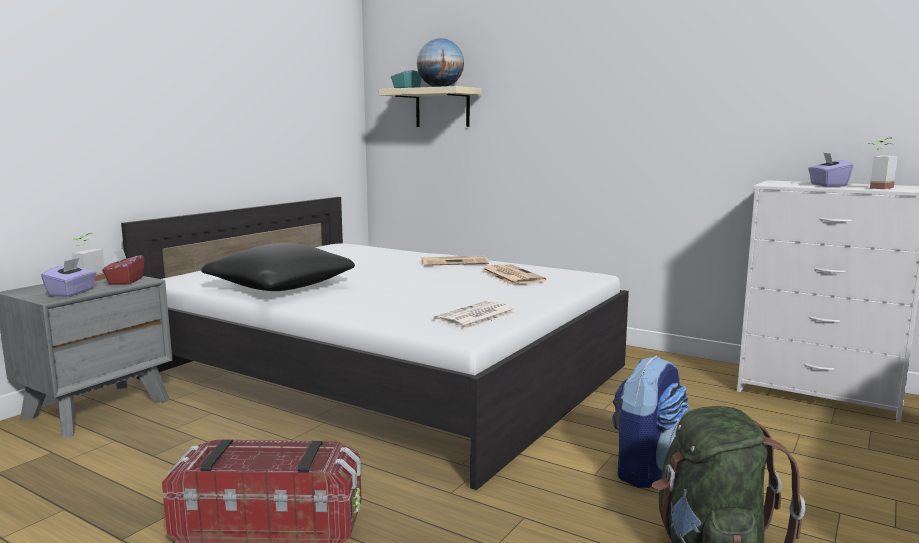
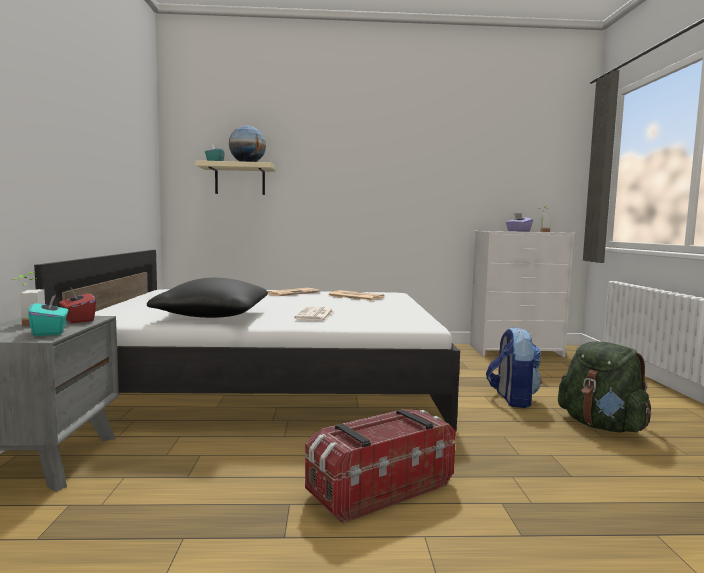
camera: 35 degrees left, 5 degrees down
purple tissue box [41,258,97,297] -> turquoise tissue box [28,294,68,336]
newspaper [433,301,516,329] -> newspaper moved to [295,306,334,321]

